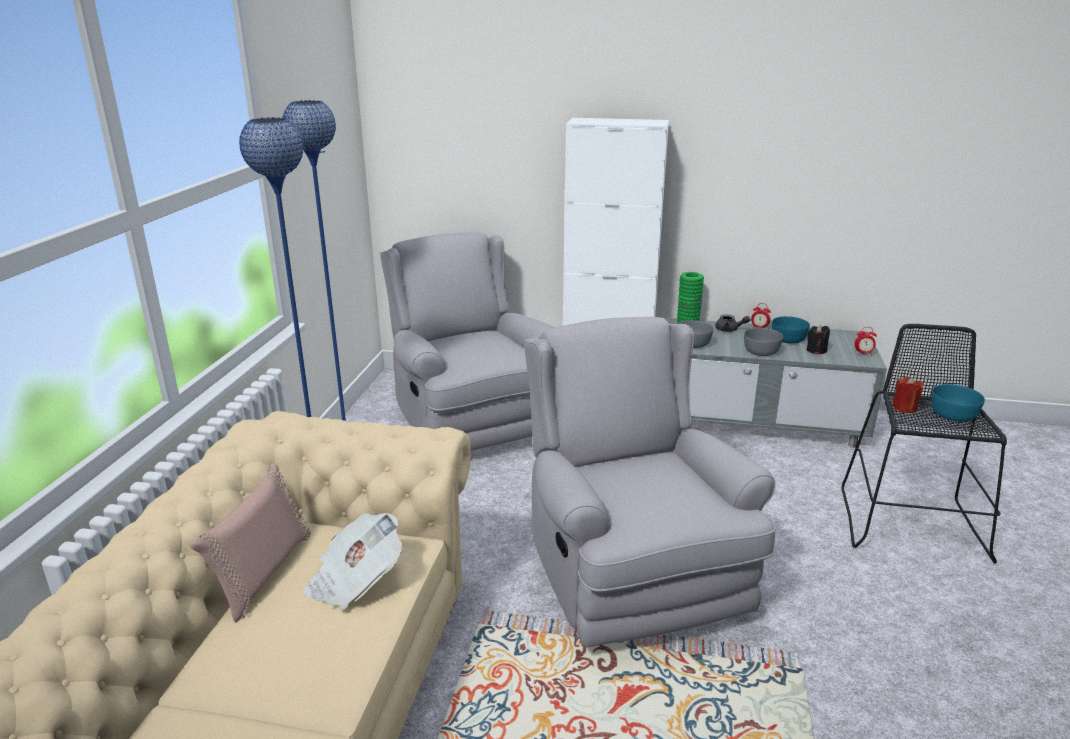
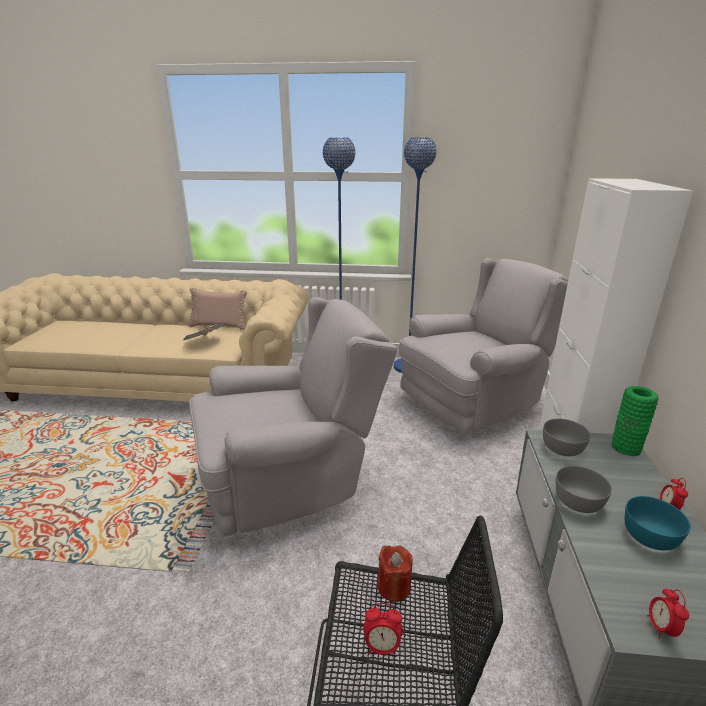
camera: 85 degrees right, 0 degrees up
grey teapot [715,315,750,332] -> none
black candle [807,325,830,354] -> none
turquoise bowl [932,384,985,422] -> alarm clock [363,603,403,657]

